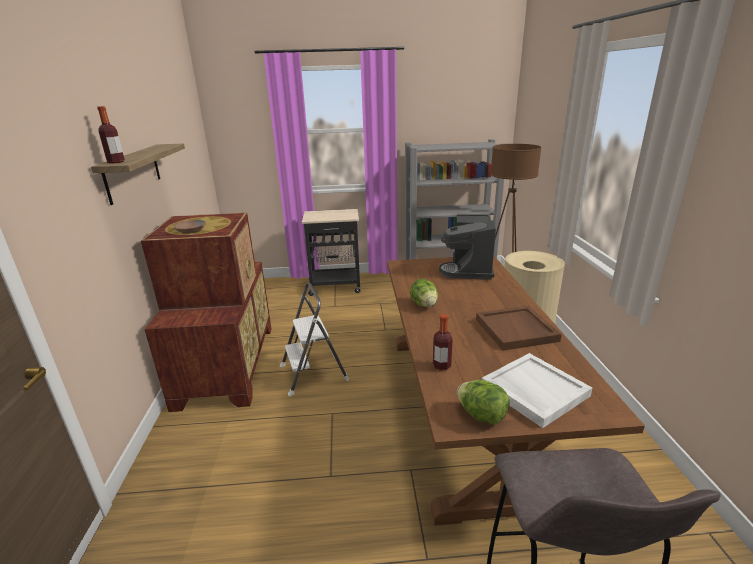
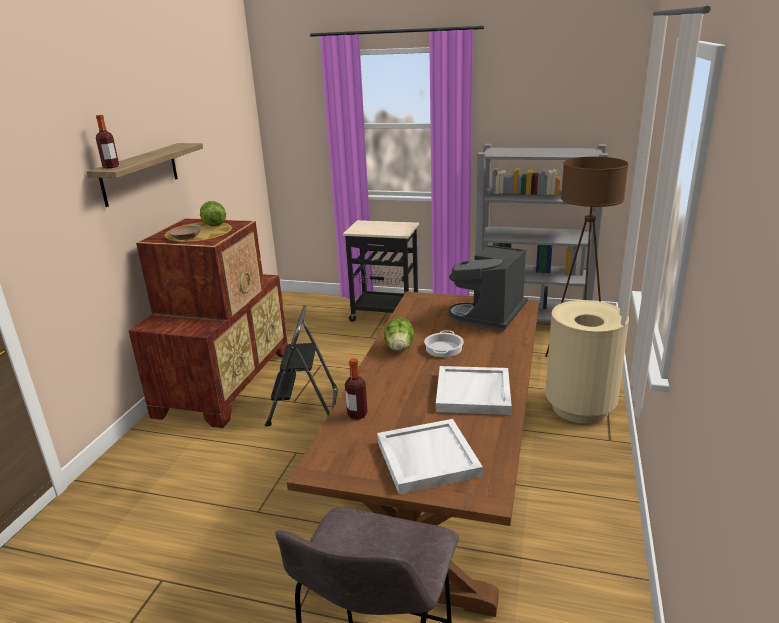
camera: 20 degrees right, 0 degrees up
white step ladder [280,282,349,396] -> black step ladder [265,305,338,426]
lettuce [457,380,510,425] -> lettuce moved to [200,201,226,226]
brown tray [476,306,562,351] -> white tray [436,366,512,415]
none -> cooking pot [424,330,464,357]

